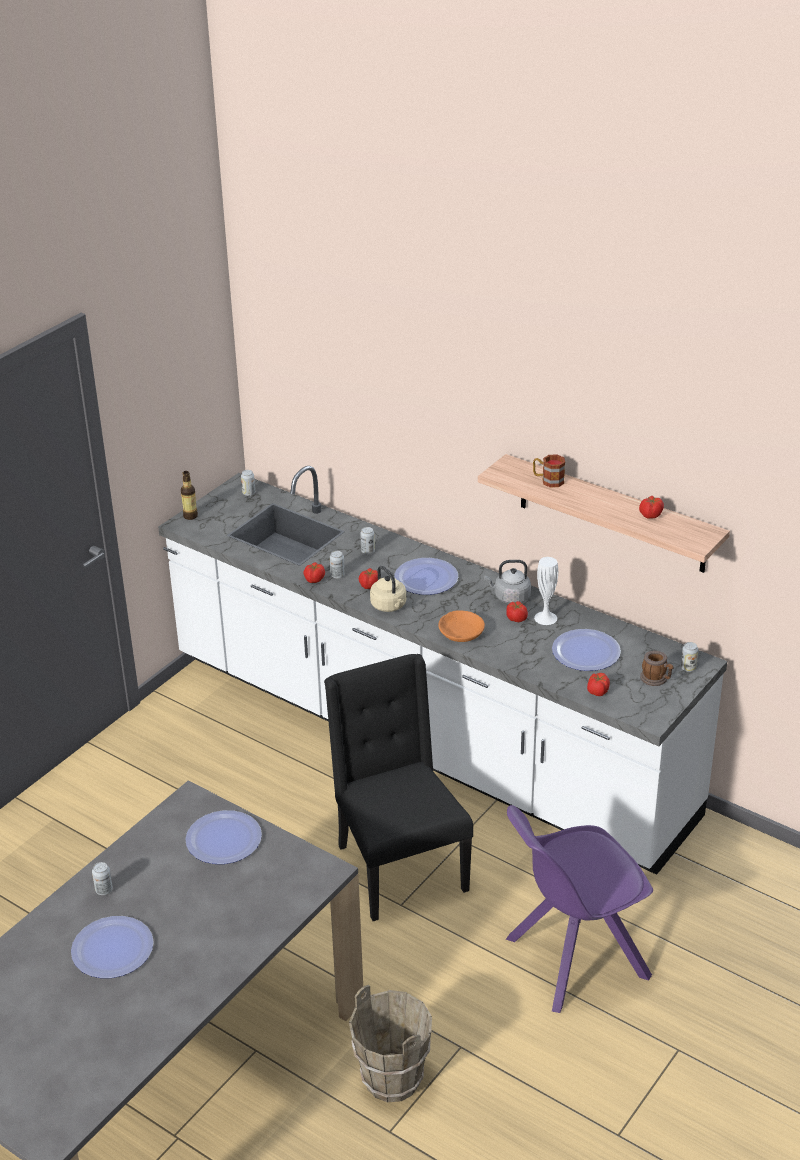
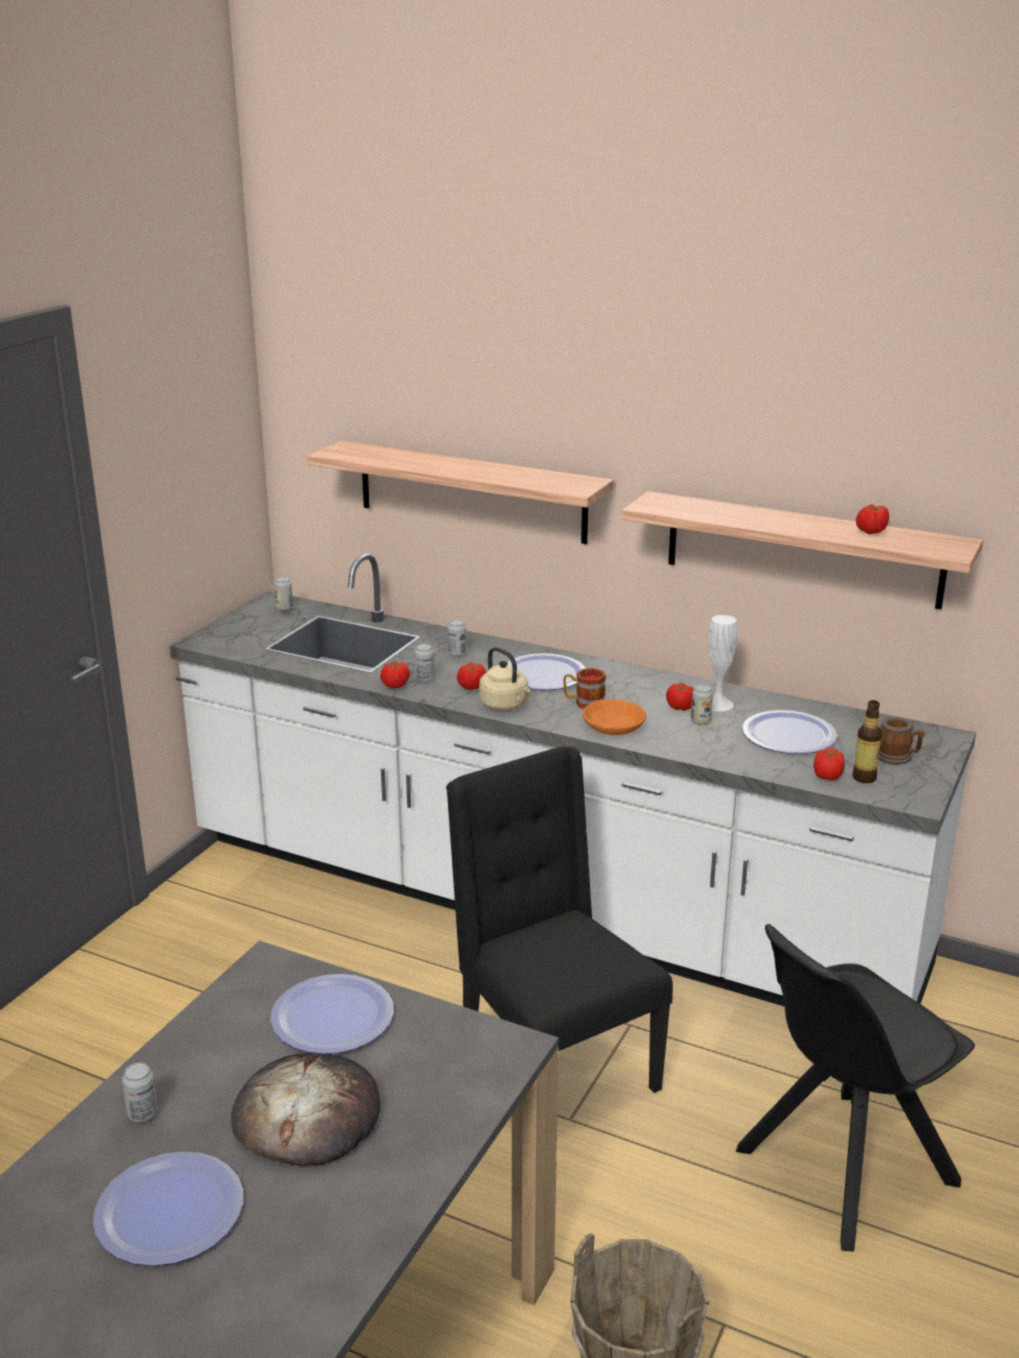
camera: 10 degrees left, 10 degrees down
bottle [181,471,198,520] -> bottle moved to [852,700,882,783]
grey kettle [485,560,531,604] -> none
purple chair [506,805,653,1013] -> black chair [736,924,975,1252]
mug [533,454,565,487] -> mug moved to [563,668,606,709]
can [681,642,698,672] -> can moved to [691,684,713,725]
none -> bread [231,1053,380,1166]
none -> shelf [307,441,614,544]

